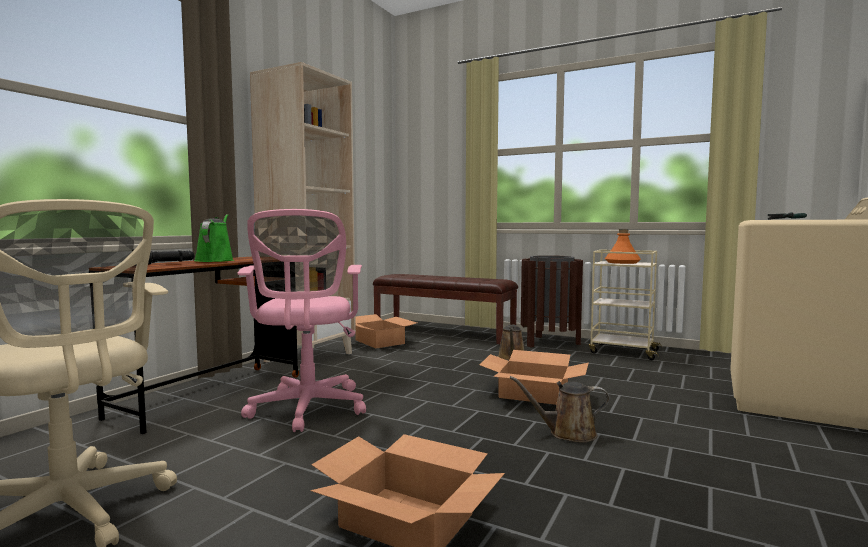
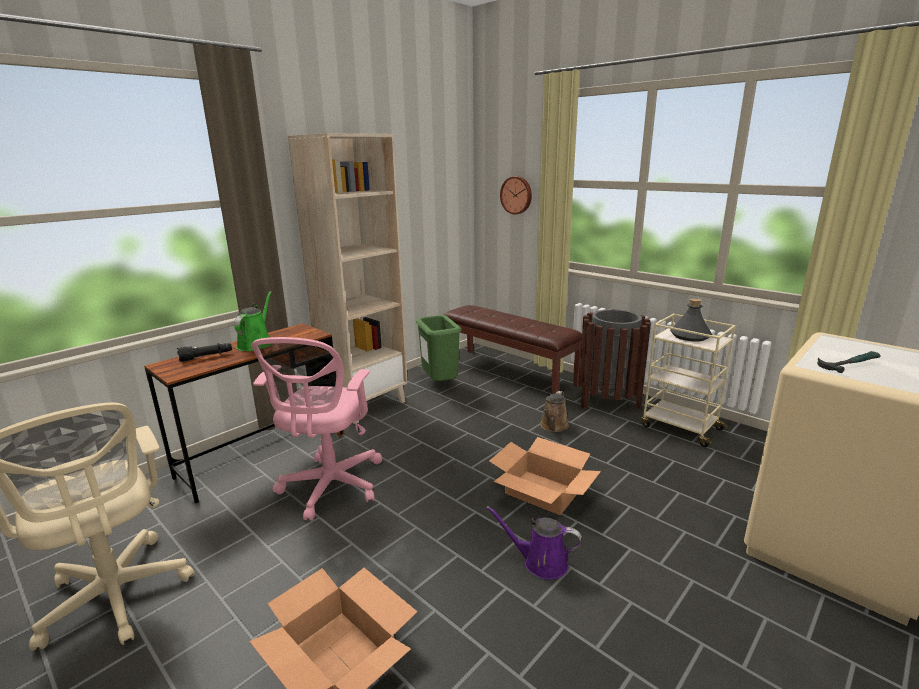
camera: 15 degrees right, 15 degrees up
cardboard box [355,314,417,348] -> green trash can [416,315,461,381]
brown watering can [510,376,610,442] -> purple watering can [486,506,582,580]
orange bottle [605,229,641,264] -> grey bottle [670,298,712,342]
none -> wall clock [500,176,532,214]

